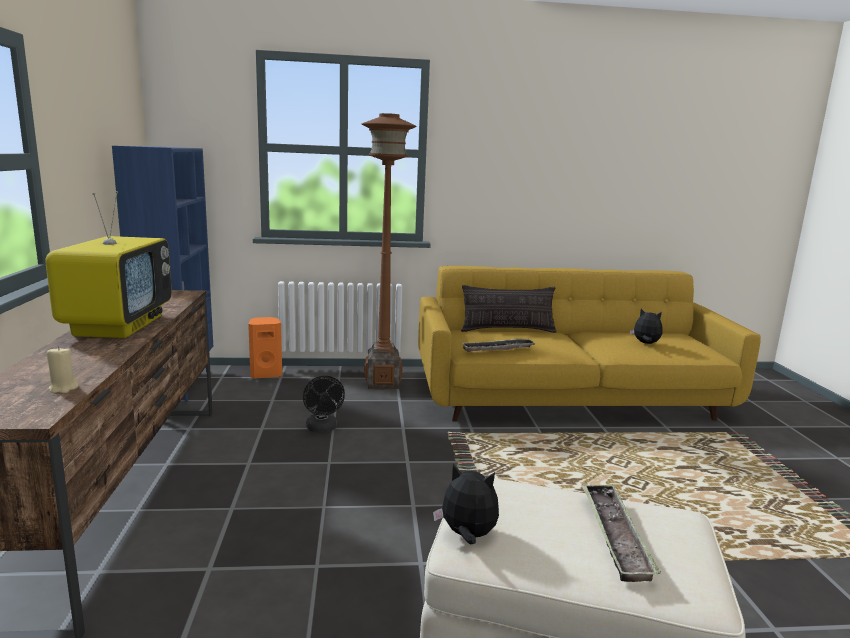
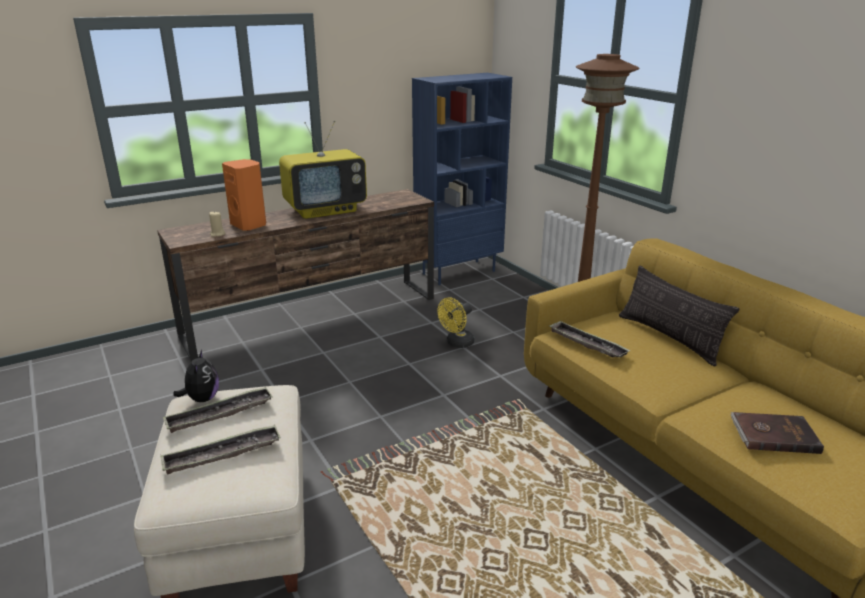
camera: 65 degrees right, 10 degrees up
orange speaker [248,317,282,379] -> orange speaker moved to [222,159,266,231]
black fan [303,376,345,433] -> yellow fan [437,297,475,348]
plush toy [630,309,662,344] -> brown book [730,412,824,454]
none -> tray [163,386,273,433]

